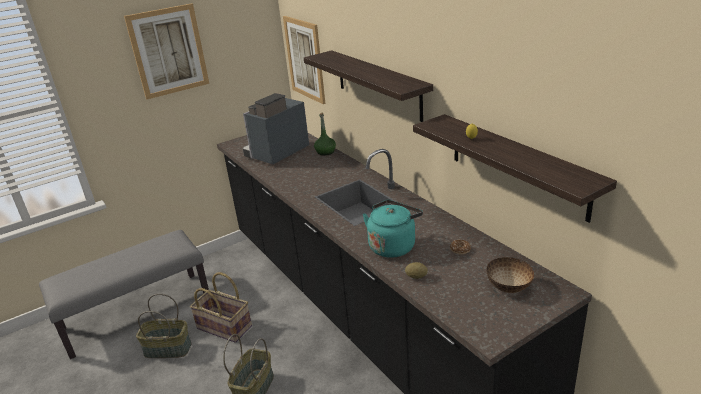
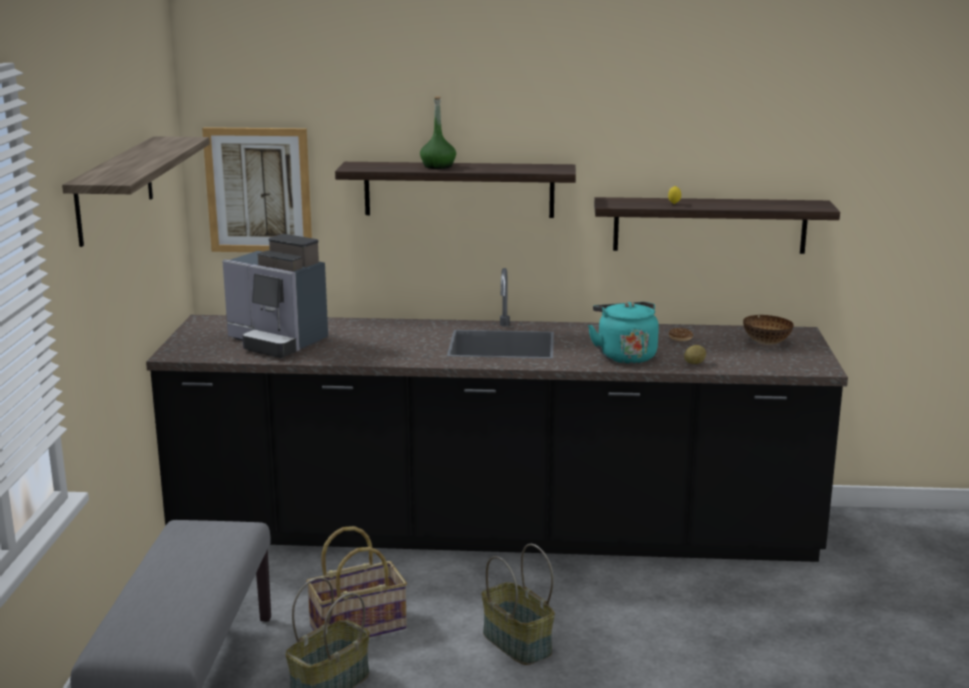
camera: 55 degrees left, 10 degrees down
picture [124,3,209,99] -> shelf [62,136,210,247]
coffee machine [243,93,309,165] -> coffee machine turned 45 degrees counterclockwise [222,234,328,358]
green bottle [314,113,336,156] -> green bottle moved to [420,96,456,169]

